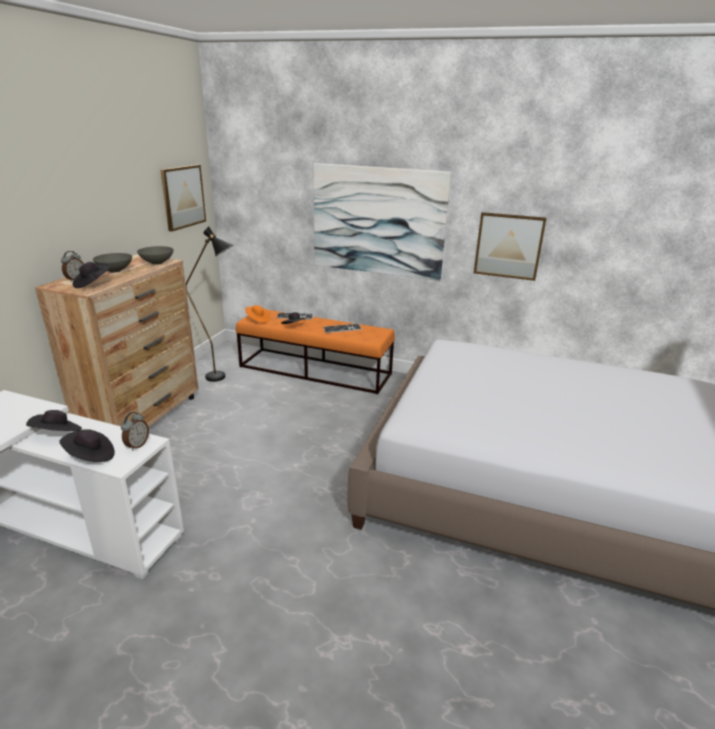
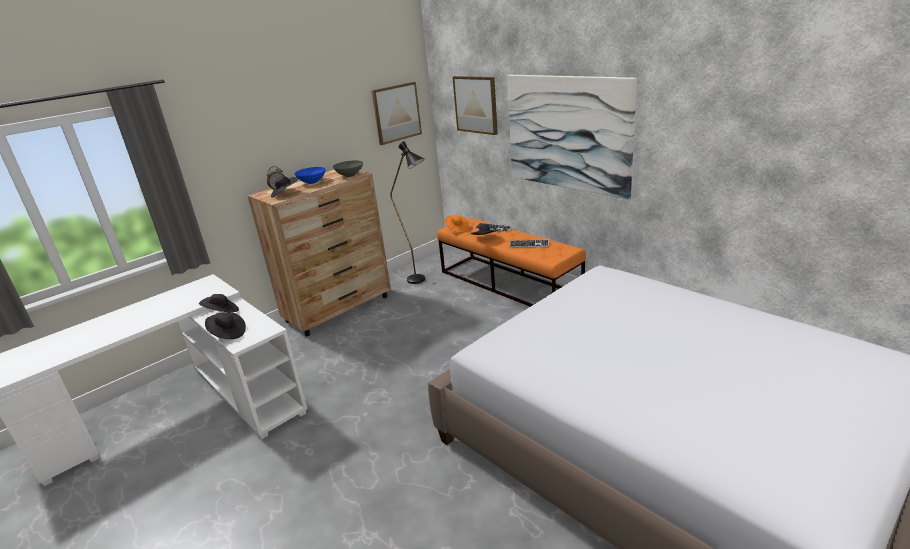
camera: 30 degrees right, 0 degrees up
grey bowl [93,253,132,273] -> blue bowl [295,167,326,184]
alarm clock [121,412,149,451] -> none
picture [474,212,547,281] -> picture moved to [453,76,498,135]

